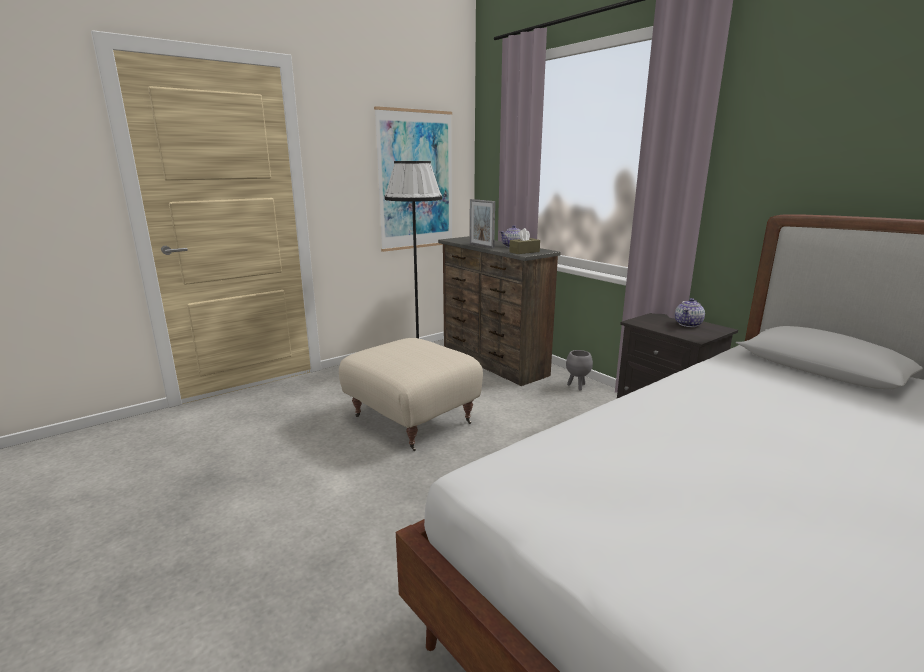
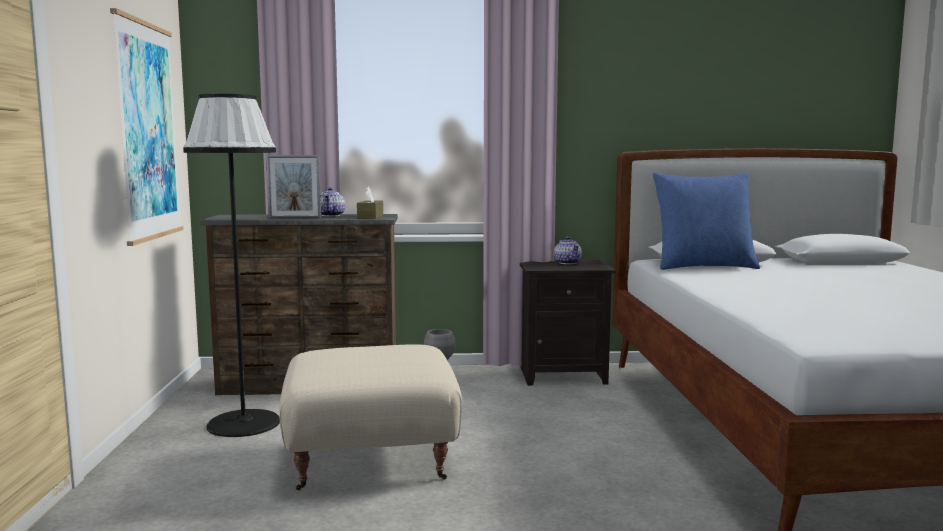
camera: 55 degrees left, 10 degrees down
none -> blue pillow [653,172,760,270]

